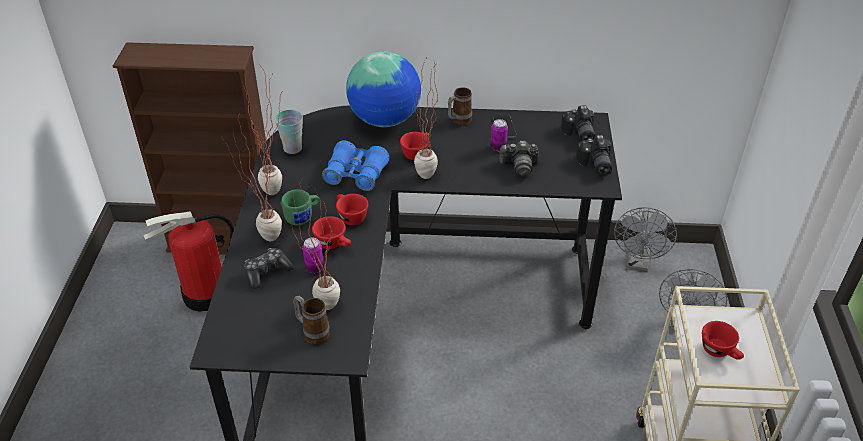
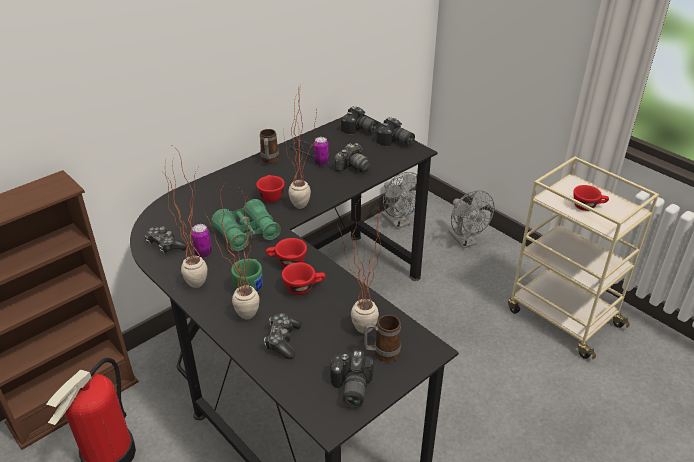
camera: 45 degrees left, 5 degrees down
cup [275,110,303,154] -> game controller [145,226,188,254]
can [302,238,324,273] -> can moved to [191,224,212,258]
blue binoculars [322,140,389,191] -> green binoculars [211,199,281,251]
globe [346,51,421,127] -> none
none -> camera [330,350,374,408]

